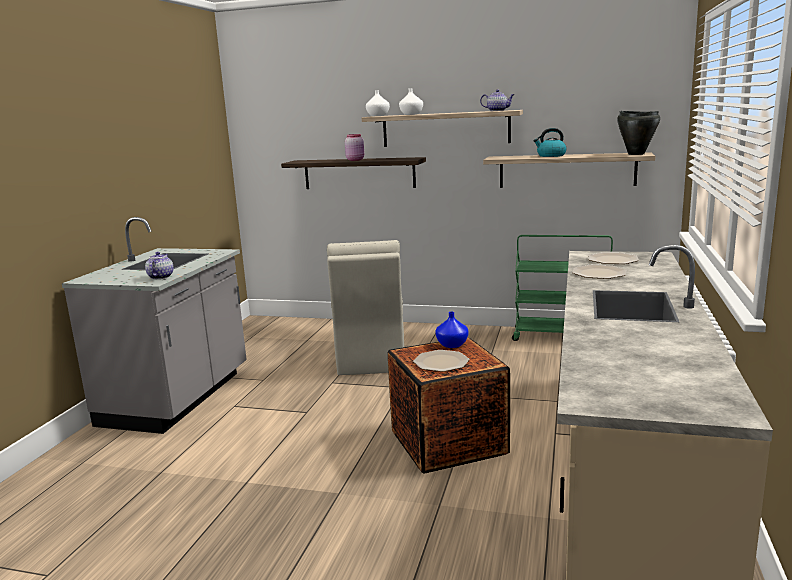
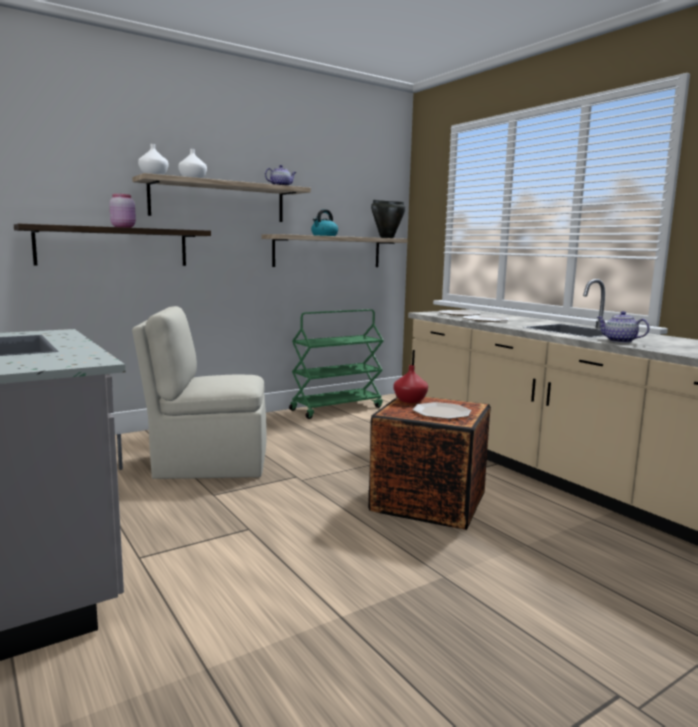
camera: 50 degrees left, 5 degrees down
teapot [145,252,174,279] -> teapot moved to [597,311,650,343]
beige chair [327,240,404,375] -> beige chair turned 135 degrees clockwise [132,306,267,479]
blue vase [435,312,469,348] -> red vase [394,365,428,403]

